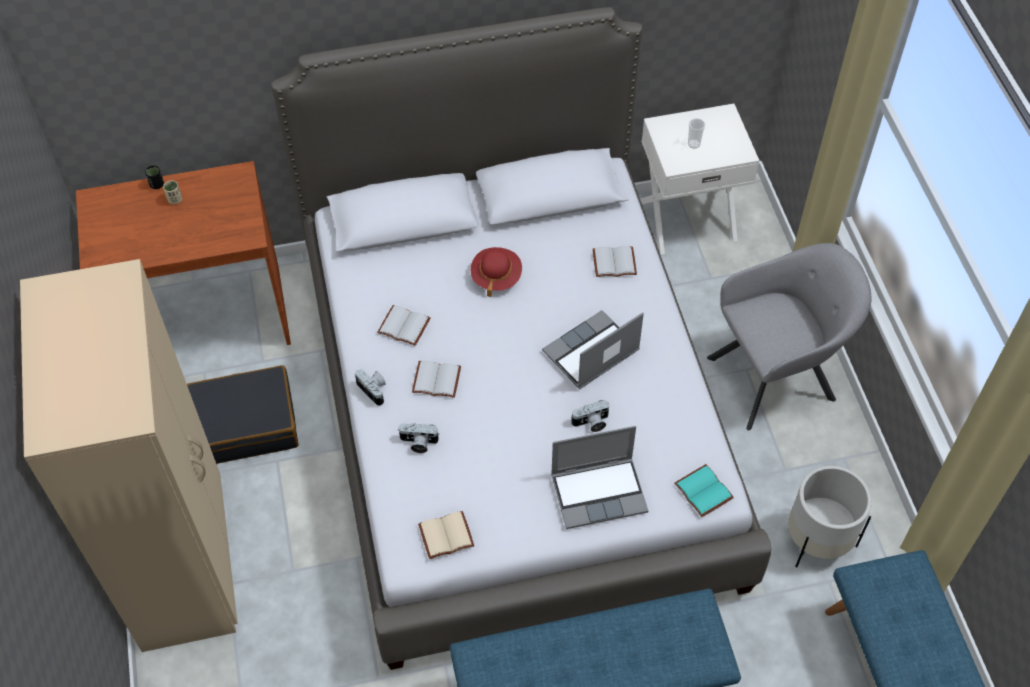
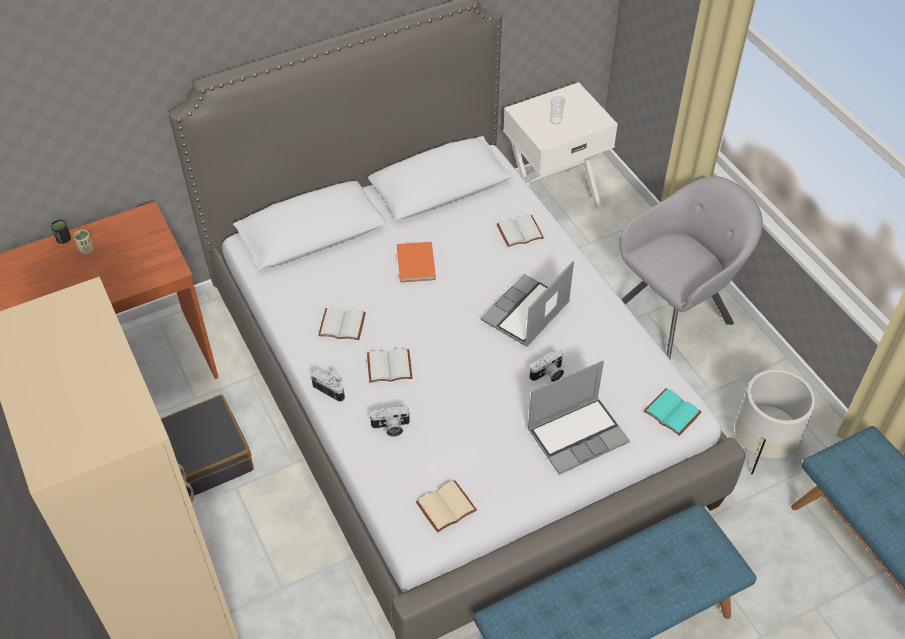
camera: 15 degrees left, 5 degrees down
red hat [470,247,522,297] -> orange book [397,242,436,282]

